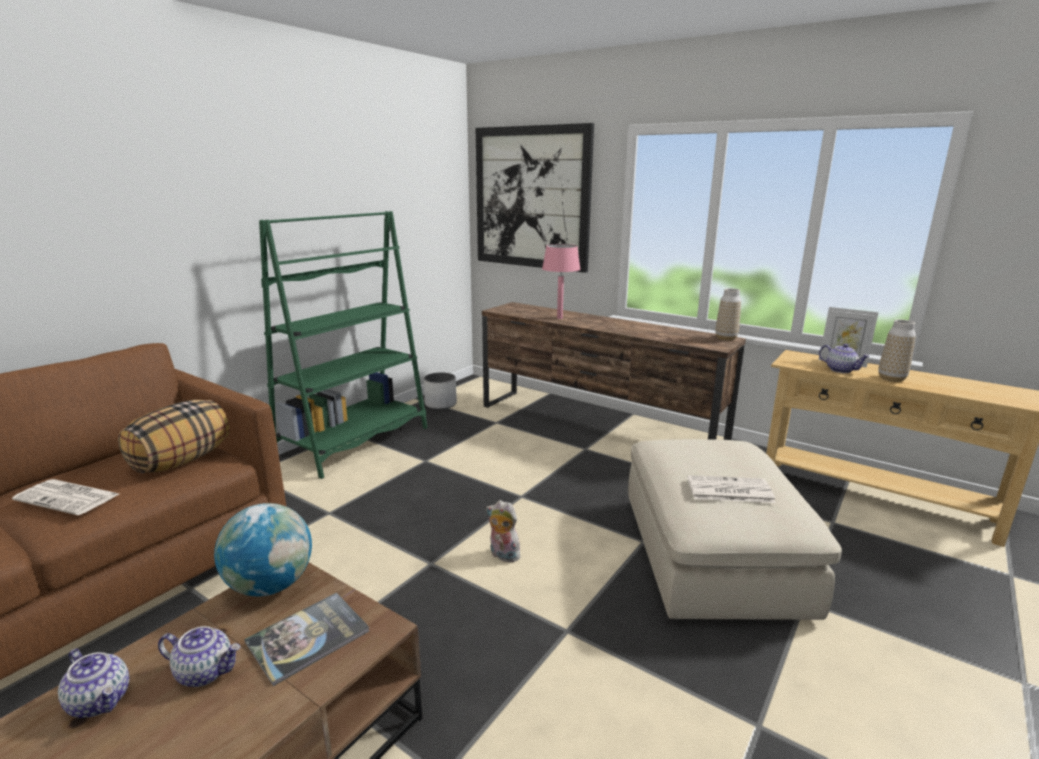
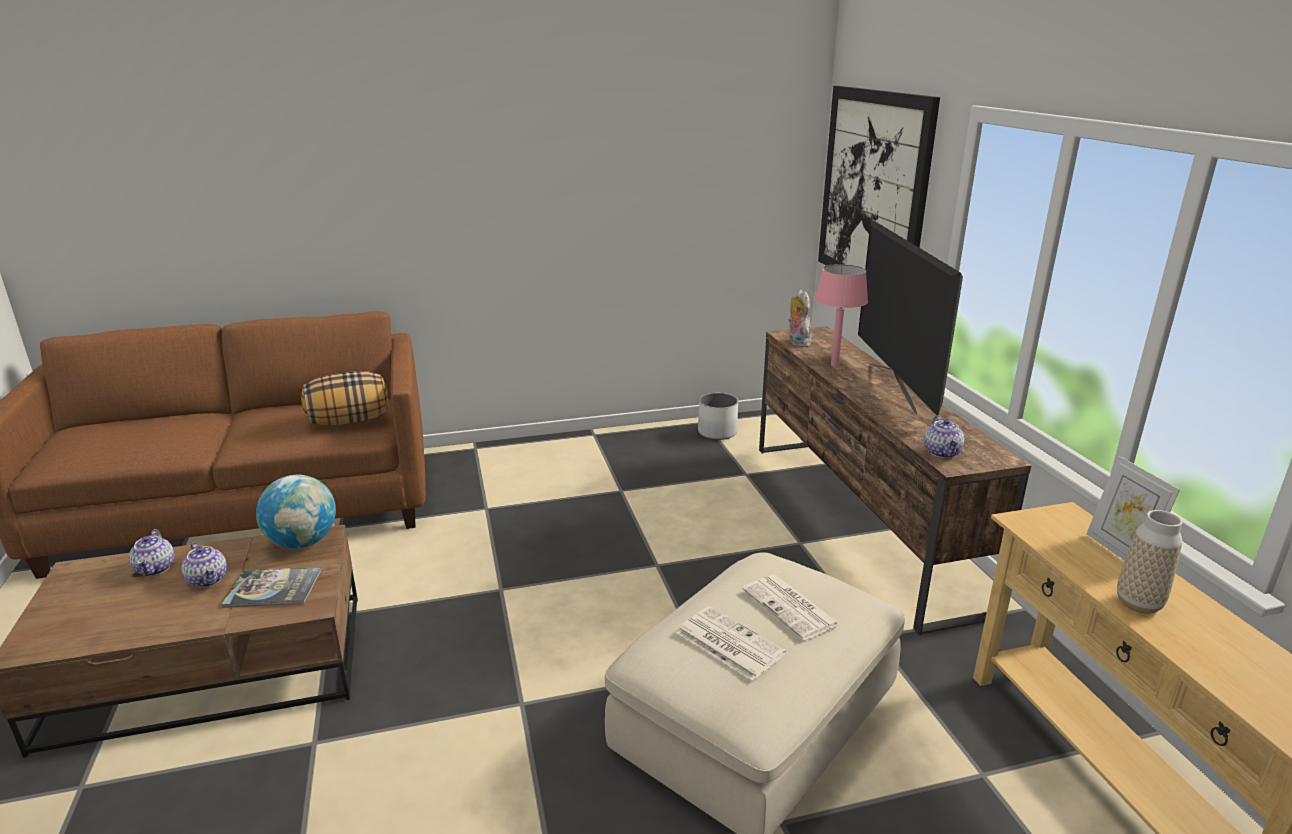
camera: 40 degrees right, 5 degrees up
newspaper [12,479,119,515] -> newspaper moved to [742,575,841,640]
green bookcase [259,211,428,479] -> none
plush toy [486,500,520,562] -> plush toy moved to [788,290,811,347]
vase [715,288,741,341] -> none
teapot [819,344,870,373] -> teapot moved to [924,415,964,458]
none -> television [858,220,963,415]

